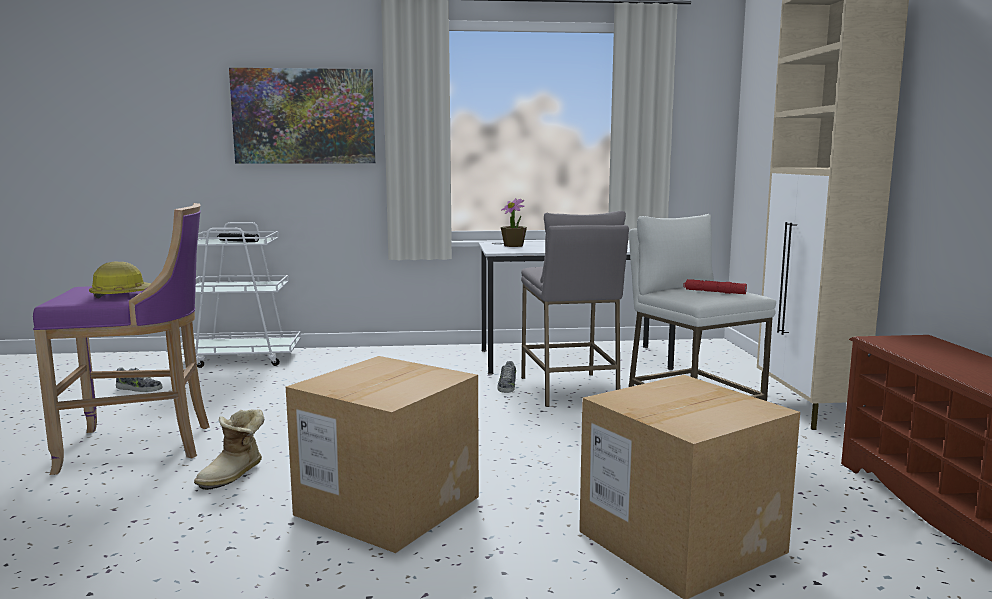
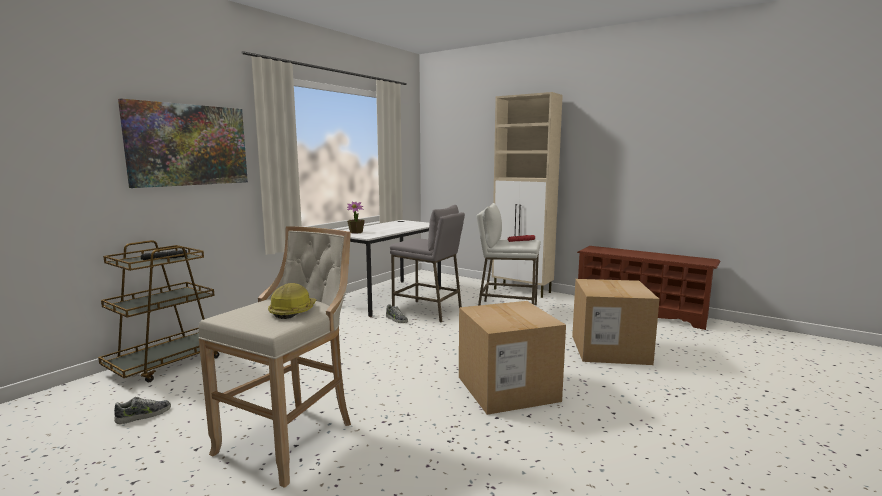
camera: 50 degrees left, 0 degrees up
purple stool [33,203,210,475] -> beige stool [198,226,351,488]
white cart [181,222,301,368] -> brown cart [98,240,219,382]
boot [194,410,264,490] -> none

